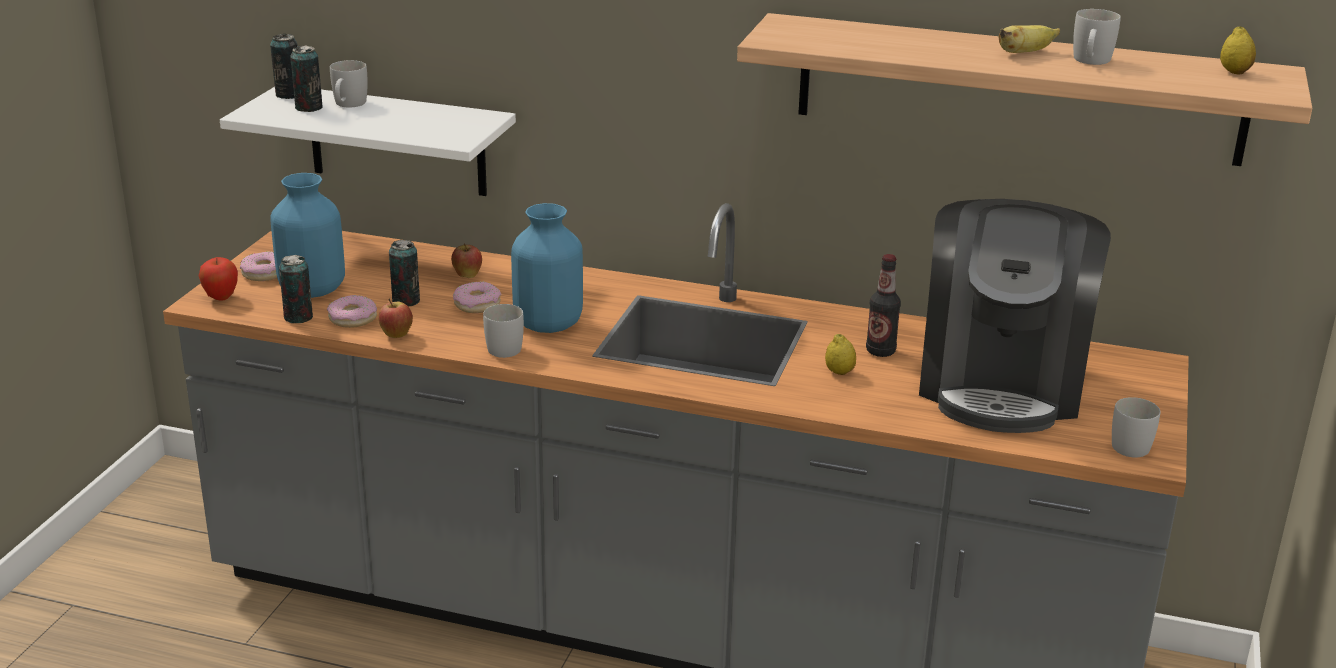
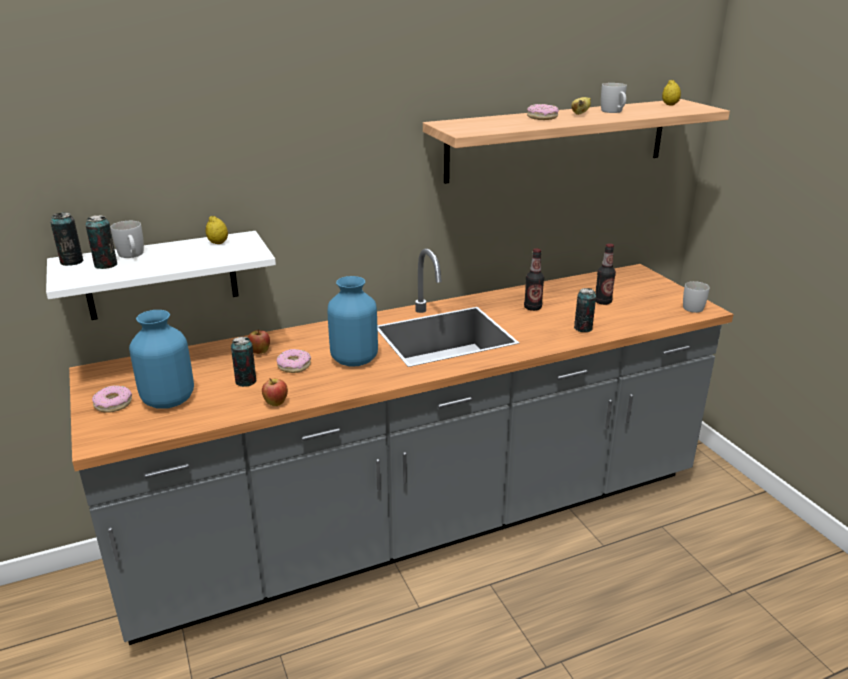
camera: 40 degrees left, 0 degrees up
apple [199,257,238,301] -> none
can [279,255,313,323] -> can moved to [574,288,596,332]
donut [327,295,377,328] -> donut moved to [527,104,559,120]
white mug [483,304,524,358] -> none
lemon [825,334,856,375] -> lemon moved to [206,216,228,244]
coffee machine [919,199,1111,433] -> bottle [595,243,616,305]

